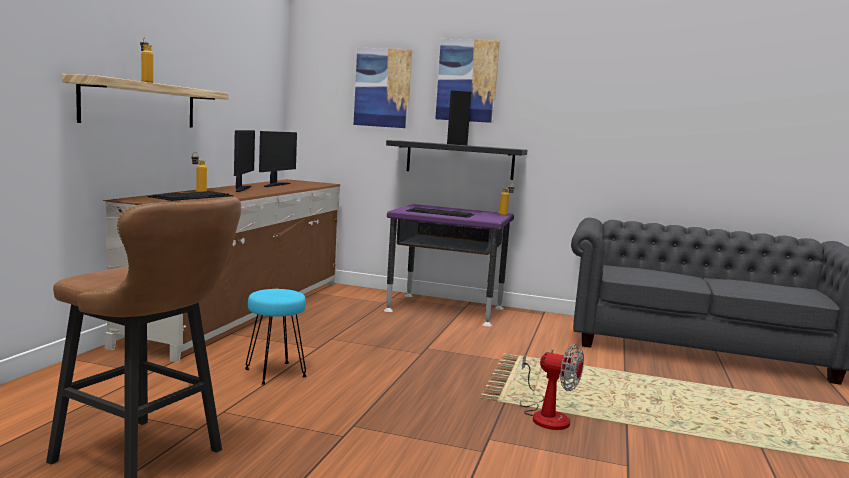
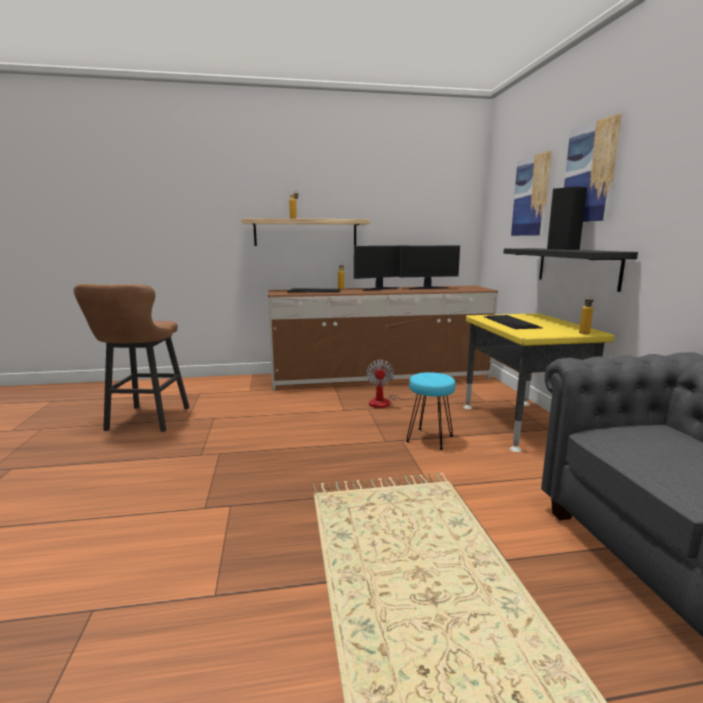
camera: 65 degrees right, 5 degrees up
turquoise stool [245,289,307,385] -> turquoise stool moved to [406,372,456,450]
purple desk [384,204,514,327] -> yellow desk [463,313,615,452]
fan [520,344,584,430] -> fan moved to [366,360,416,408]

